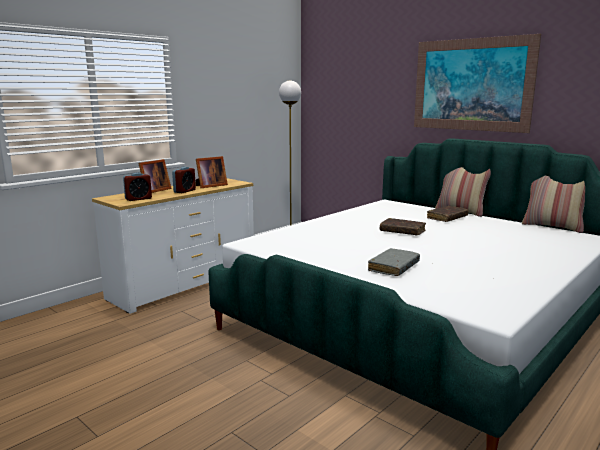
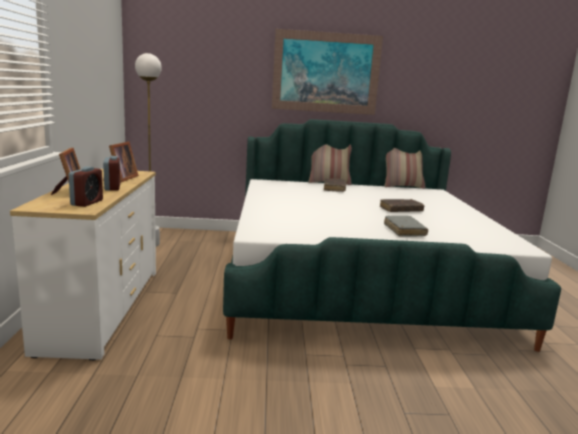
camera: 45 degrees left, 0 degrees up
brown book [380,218,426,235] -> brown book moved to [380,199,424,212]

